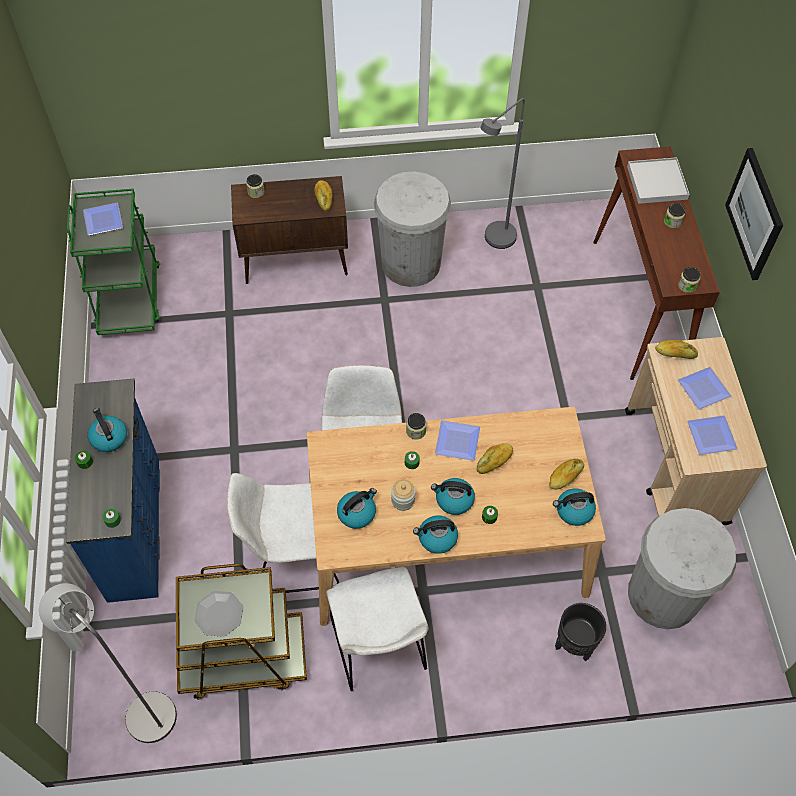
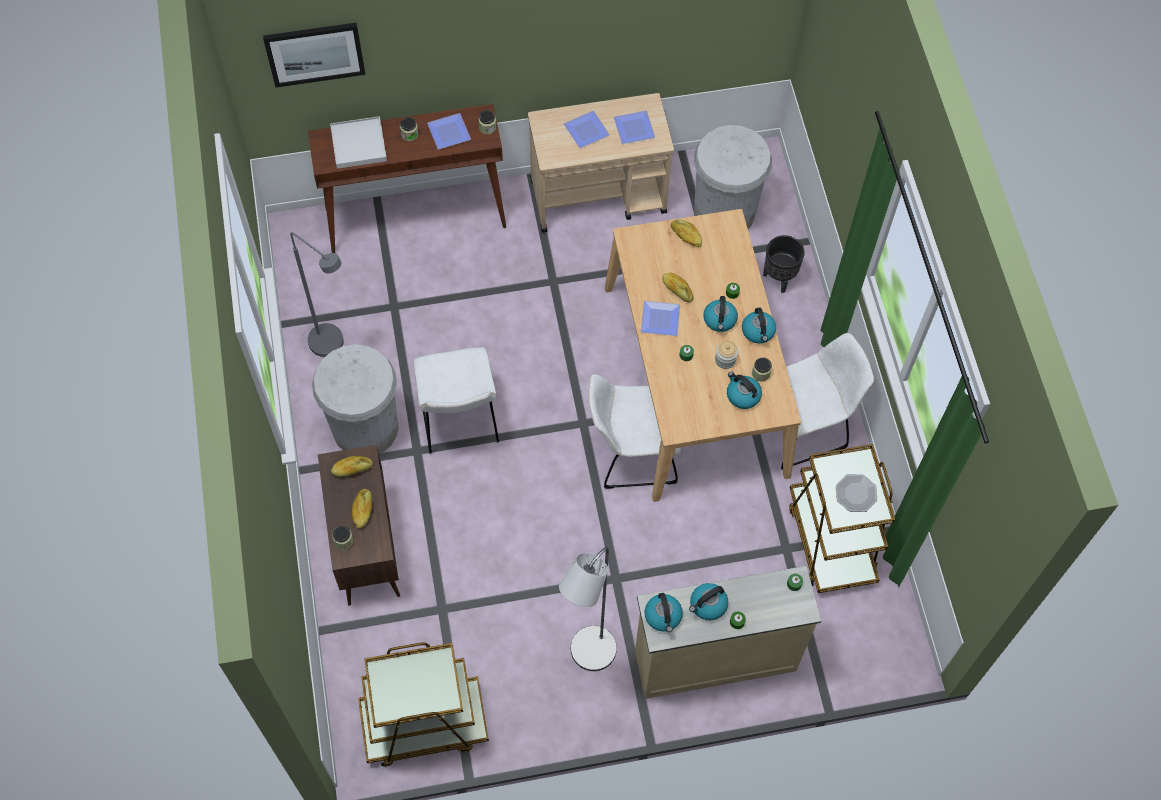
camera: 95 degrees left, 5 degrees up
grey floor lamp [39,583,177,743] -> grey floor lamp moved to [559,547,617,671]
blue dresser [66,379,160,603] -> beige dresser [635,566,821,699]
green cart [67,189,160,335] -> brown cart [358,642,489,767]
plate [83,202,123,235] -> plate moved to [427,113,471,150]
white chair [227,473,339,593] -> white chair moved to [413,347,499,454]
jar [406,413,426,440] -> jar moved to [752,357,772,382]
kettle [553,489,596,526] -> kettle moved to [644,593,683,632]
bread [655,340,698,359] -> bread moved to [352,489,372,529]
picture [725,148,783,280] -> picture moved to [263,22,366,88]

